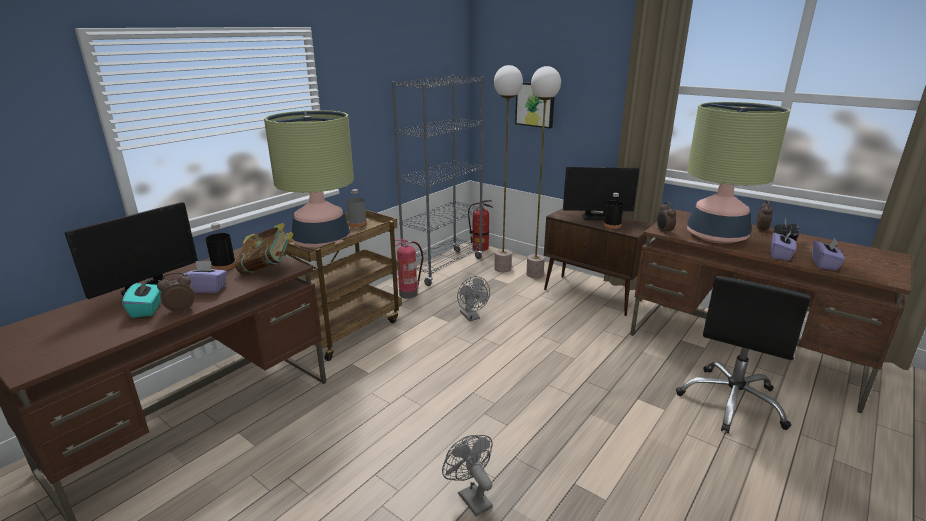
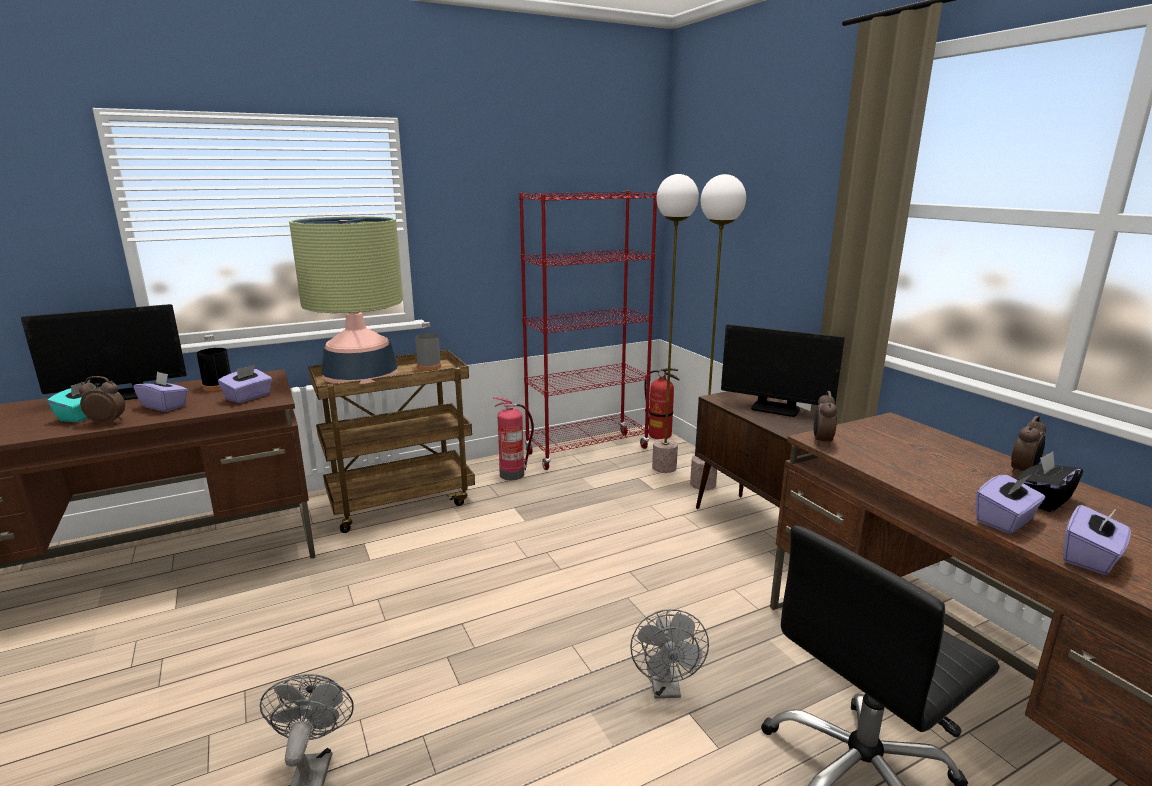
camera: 25 degrees right, 5 degrees down
book [234,223,293,274] -> purple tissue box [218,365,272,403]
grey bookcase [392,75,484,286] -> red bookcase [519,191,657,470]
grey fan [457,276,490,321] -> grey fan moved to [630,609,709,698]
picture [515,82,554,128] -> none
black bottle [603,193,624,229] -> none
table lamp [687,102,790,244] -> none

